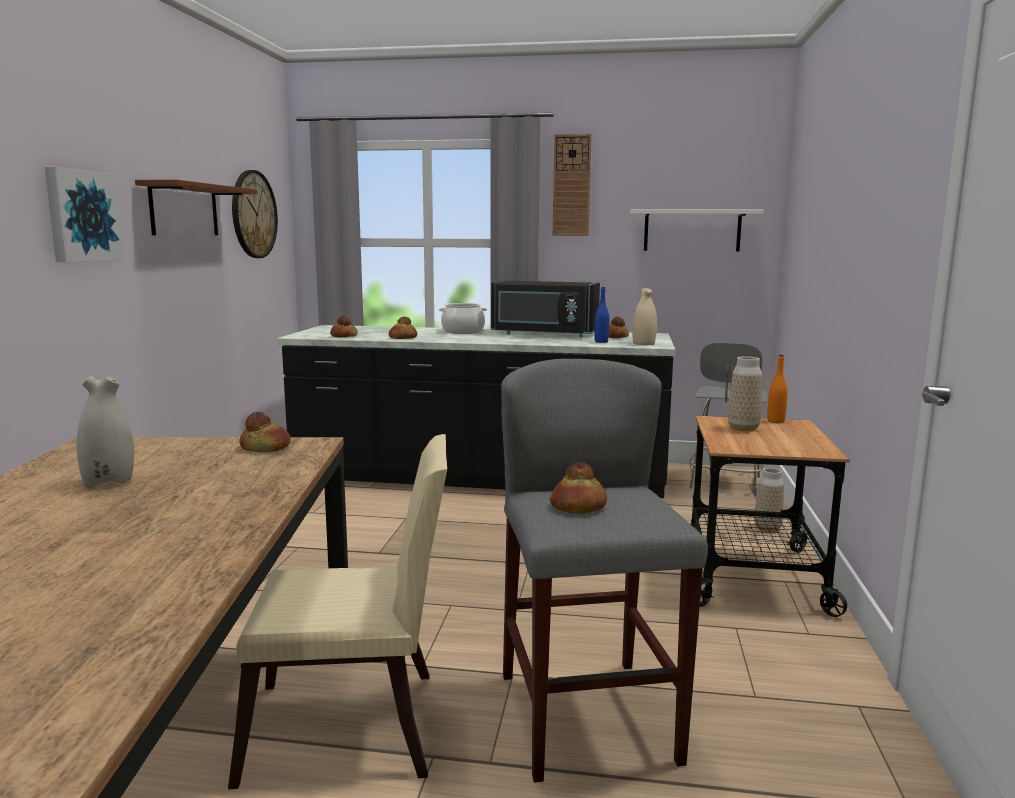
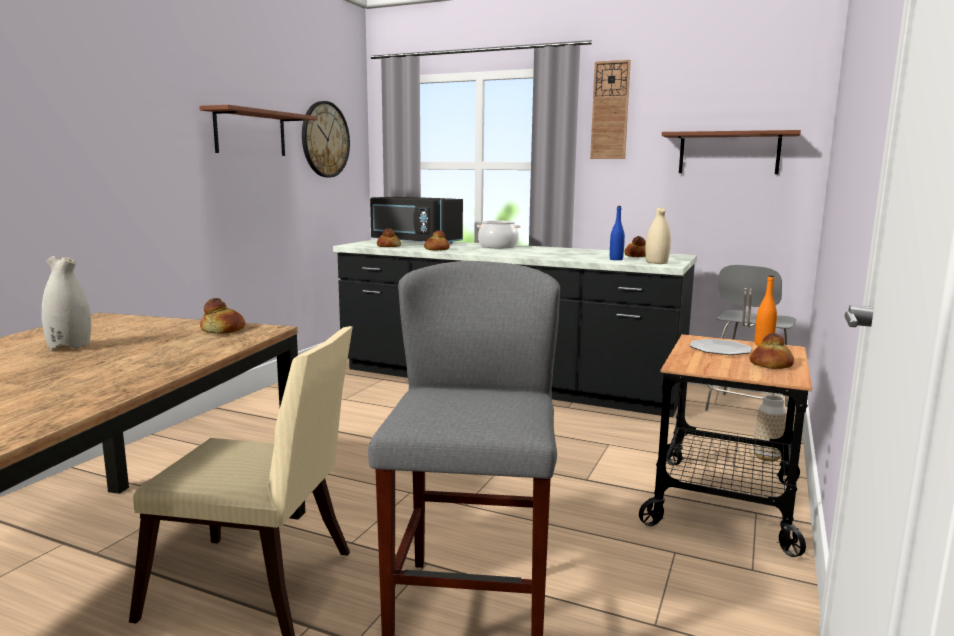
camera: 15 degrees right, 0 degrees up
picture [45,167,125,262] -> none
black microwave [491,281,600,337] -> black microwave moved to [370,197,463,244]
bread [550,462,607,514] -> bread moved to [749,333,794,369]
white shelf [630,210,764,252] -> brown shelf [662,130,801,174]
vase [728,356,762,431] -> plate [689,339,752,355]

